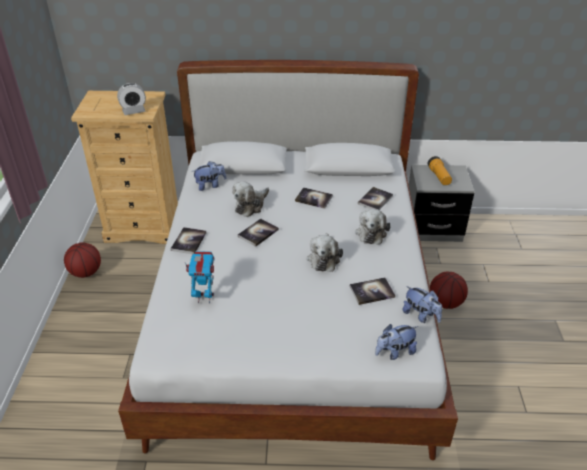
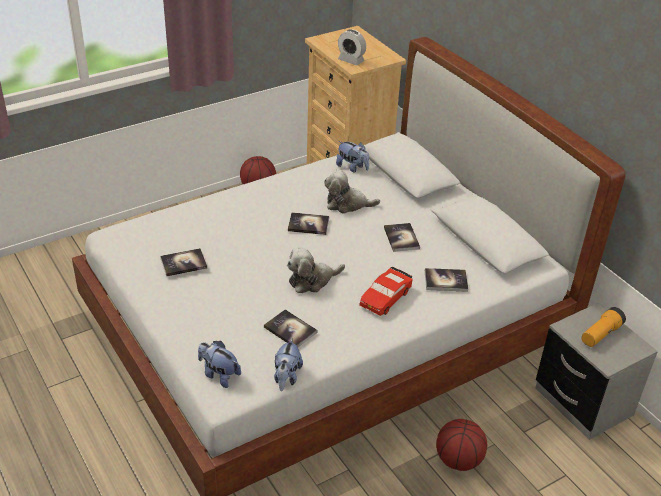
camera: 55 degrees right, 0 degrees up
book [171,227,206,254] -> book moved to [160,248,207,276]
toy robot [184,251,215,304] -> none
plush toy [355,209,391,244] -> red toy car [359,267,413,316]

